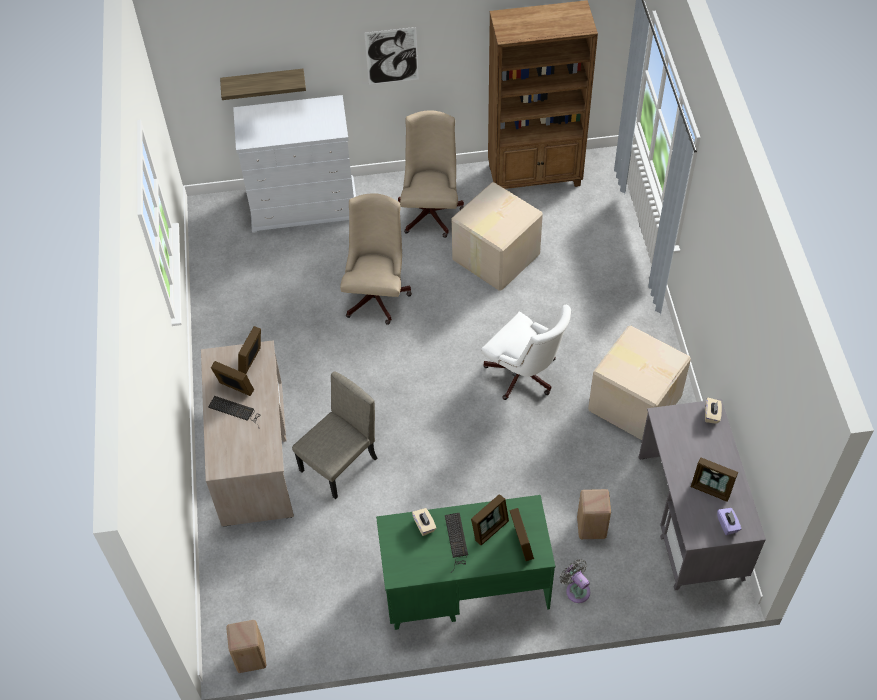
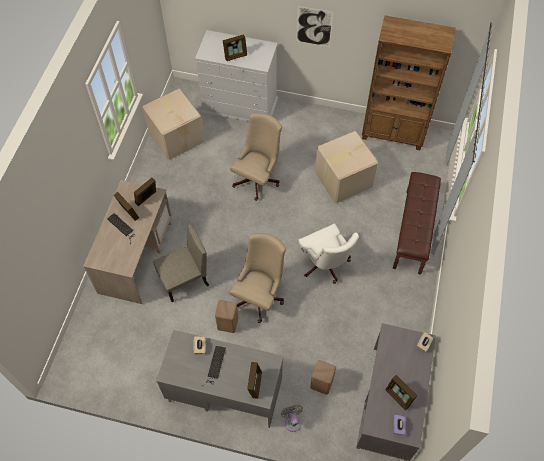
camera: 20 degrees right, 5 degrees up
shelf [220,69,306,100] -> none
beige stool [226,620,266,673] -> beige stool moved to [215,300,238,333]
green desk [376,495,555,630] -> grey desk [156,330,283,428]
beige office chair [398,110,464,238] -> beige office chair moved to [230,233,286,323]
picture frame [471,494,509,546] -> picture frame moved to [223,34,247,61]
cardboard box [588,326,691,440] -> cardboard box moved to [143,89,204,160]
none -> brown bench [393,172,441,275]

